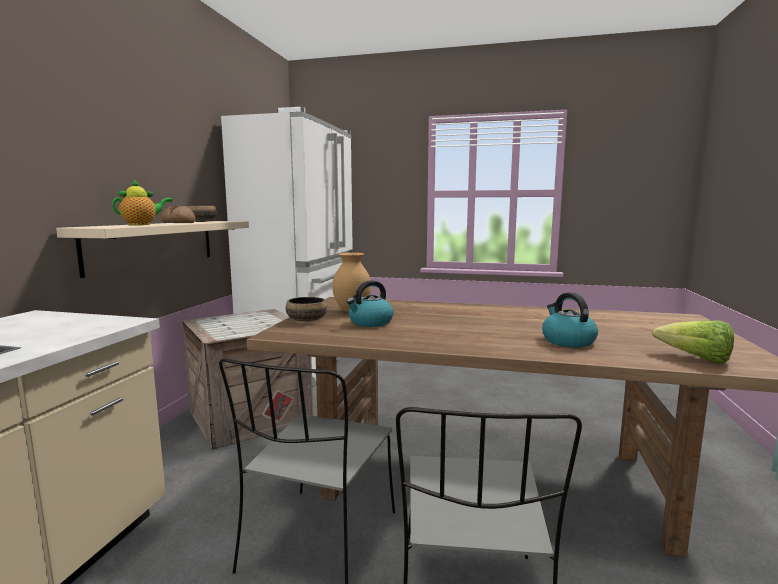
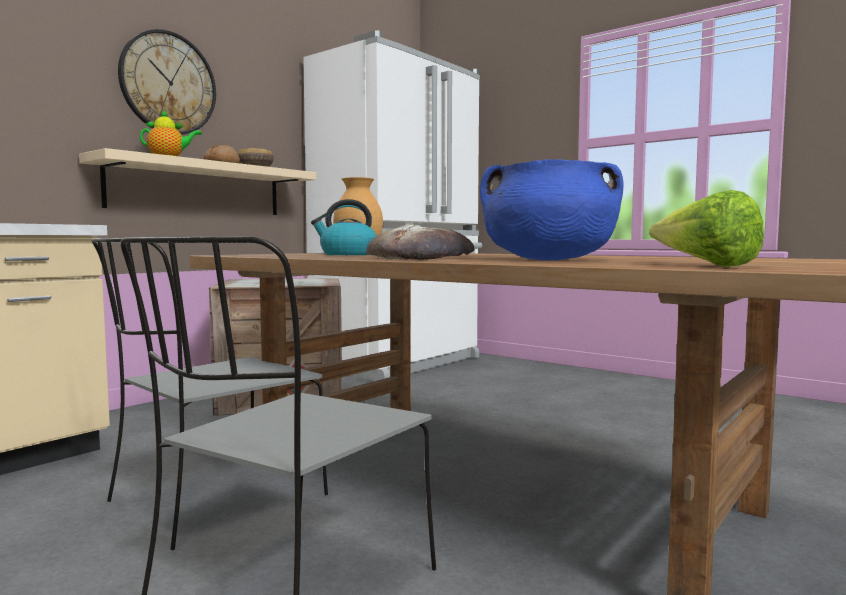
camera: 25 degrees right, 5 degrees down
bowl [285,297,327,322] -> none
kettle [542,292,598,348] -> blue cooking pot [480,159,623,260]
none -> wall clock [118,29,216,135]
none -> bread [366,224,475,260]

